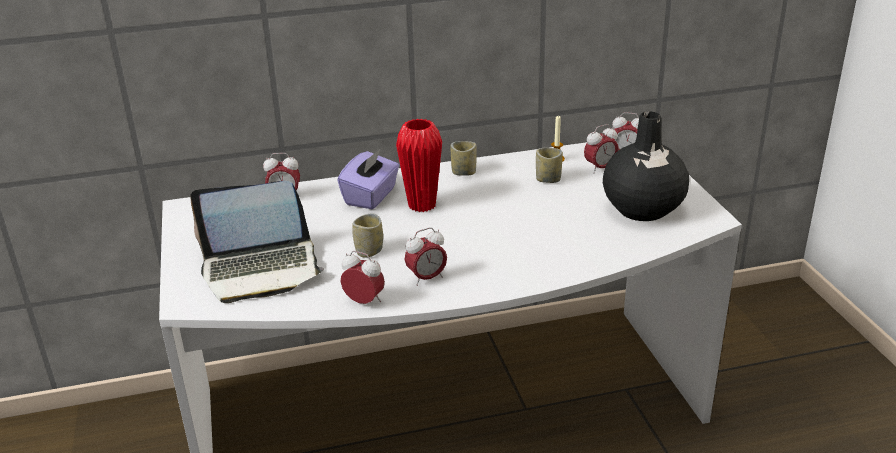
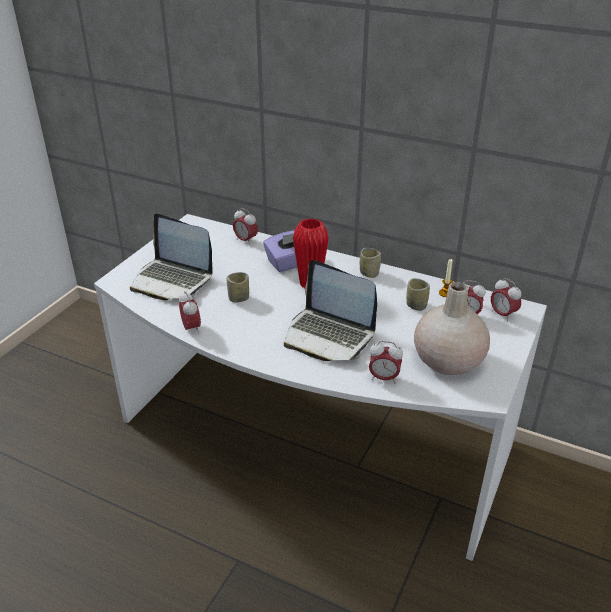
camera: 40 degrees right, 5 degrees up
alarm clock [405,227,447,286] -> alarm clock moved to [369,341,403,383]
black vase [603,111,689,221] -> beige vase [414,282,490,375]
none -> laptop [284,260,377,361]

